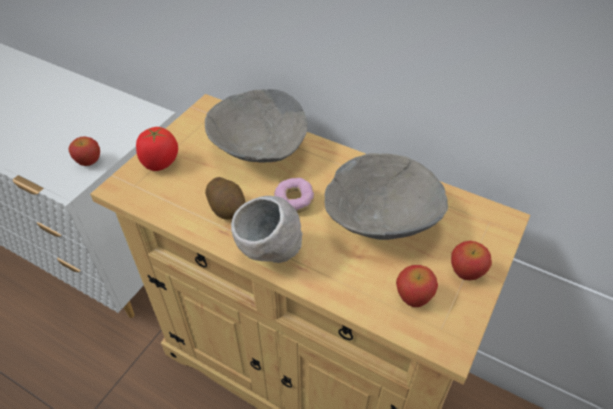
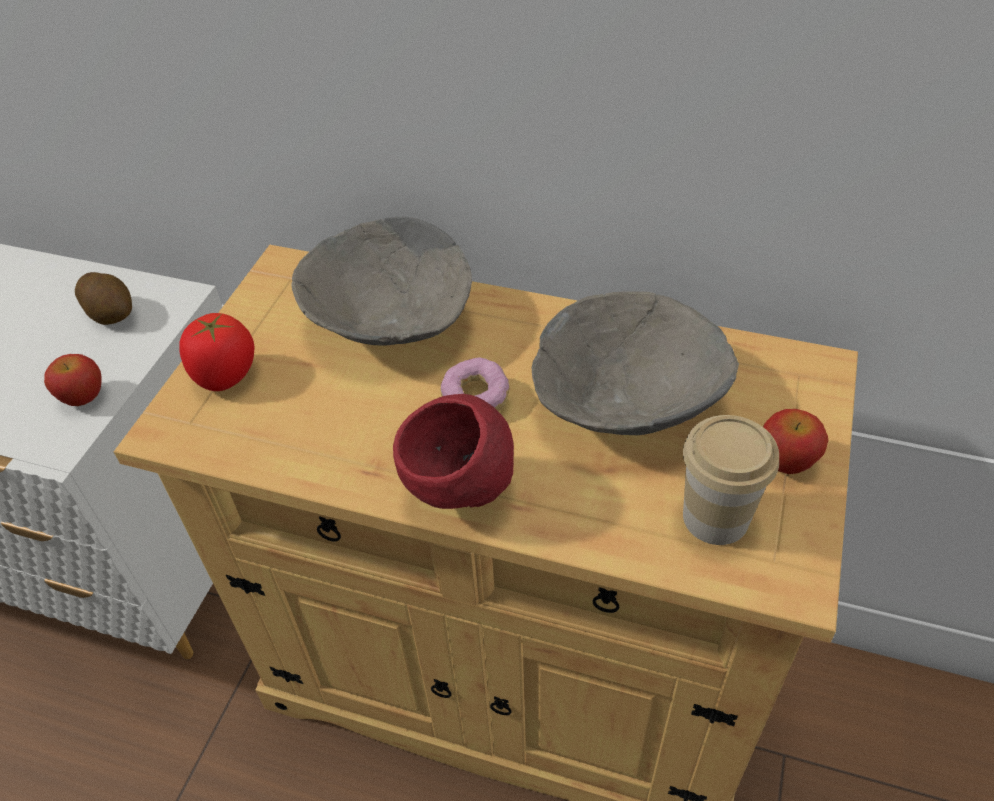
camera: 10 degrees left, 0 degrees up
potato [205,177,245,219] -> potato moved to [75,272,132,325]
grey bowl [231,196,303,263] -> red bowl [393,394,514,509]
apple [396,265,438,307] -> cup [683,415,779,545]

